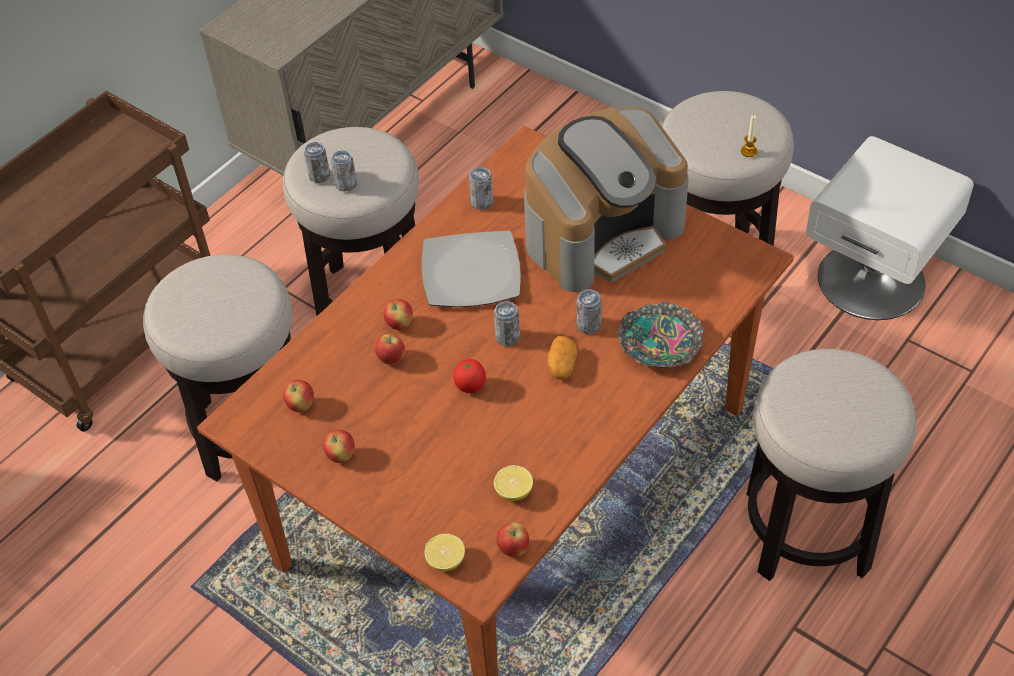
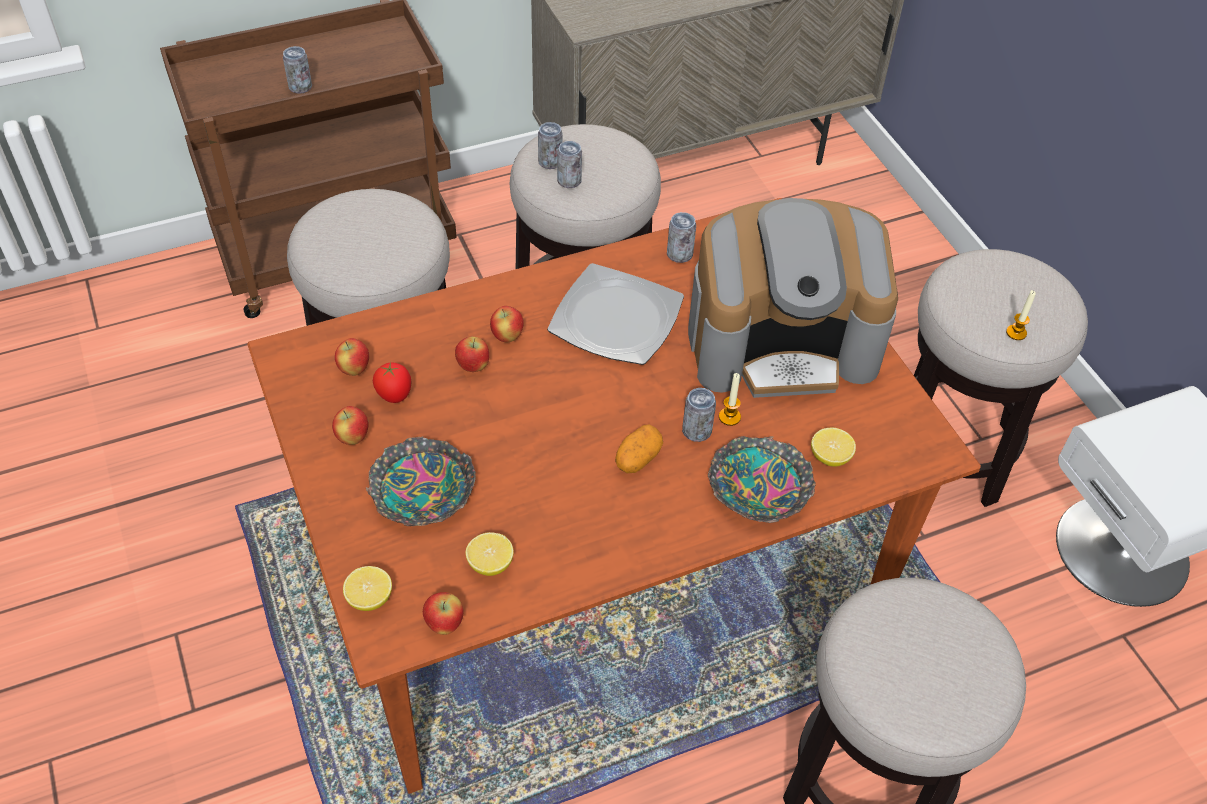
camera: 25 degrees right, 0 degrees up
tomato [453,359,486,393] -> tomato moved to [373,362,411,403]
can [494,301,520,346] -> can moved to [283,46,312,94]
none -> bowl [366,436,476,526]
none -> candle [719,373,741,426]
none -> lemon [811,428,856,467]

